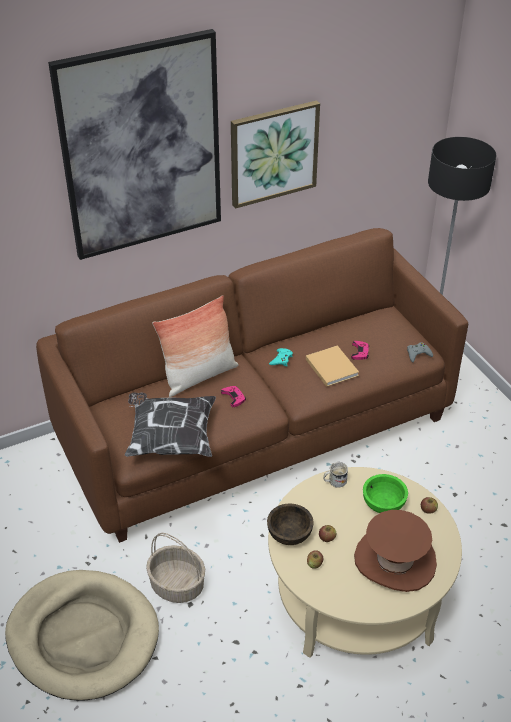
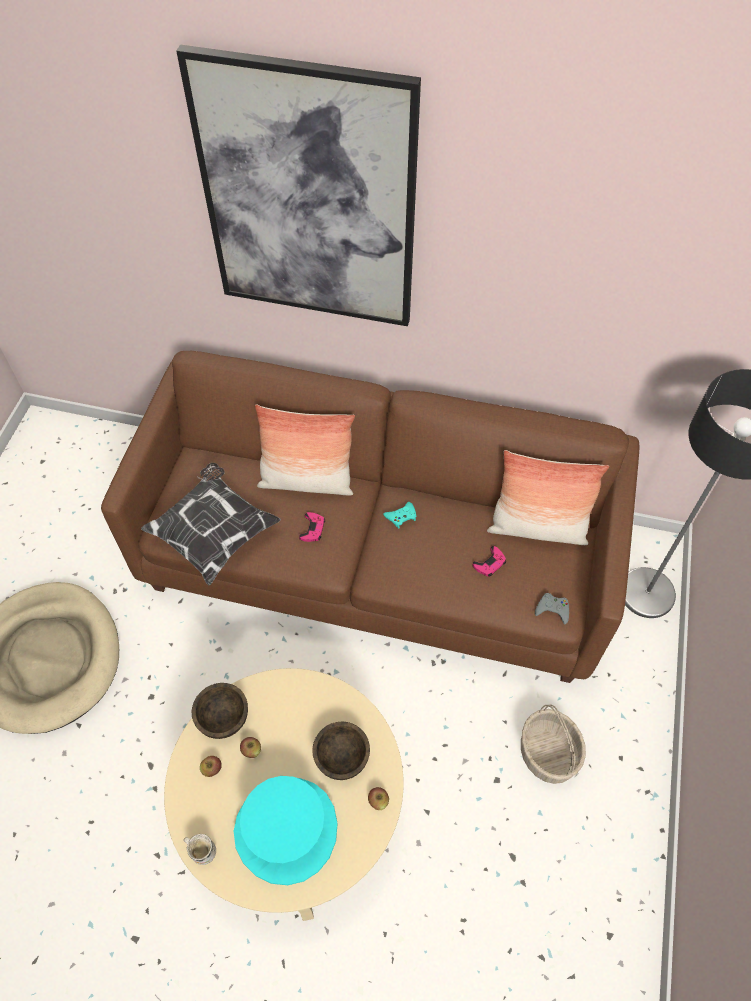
camera: 40 degrees right, 15 degrees up
basket [146,533,205,603] -> basket moved to [521,705,586,784]
picture [231,100,320,209] -> none
beige book [306,345,359,387] -> none
white mug [323,462,348,488] -> white mug moved to [183,834,216,865]
brown hat [354,510,437,592] -> turquoise hat [234,776,338,885]
green bowl [363,474,408,513] -> brown bowl [312,722,370,780]
none -> pillow [487,450,609,545]

